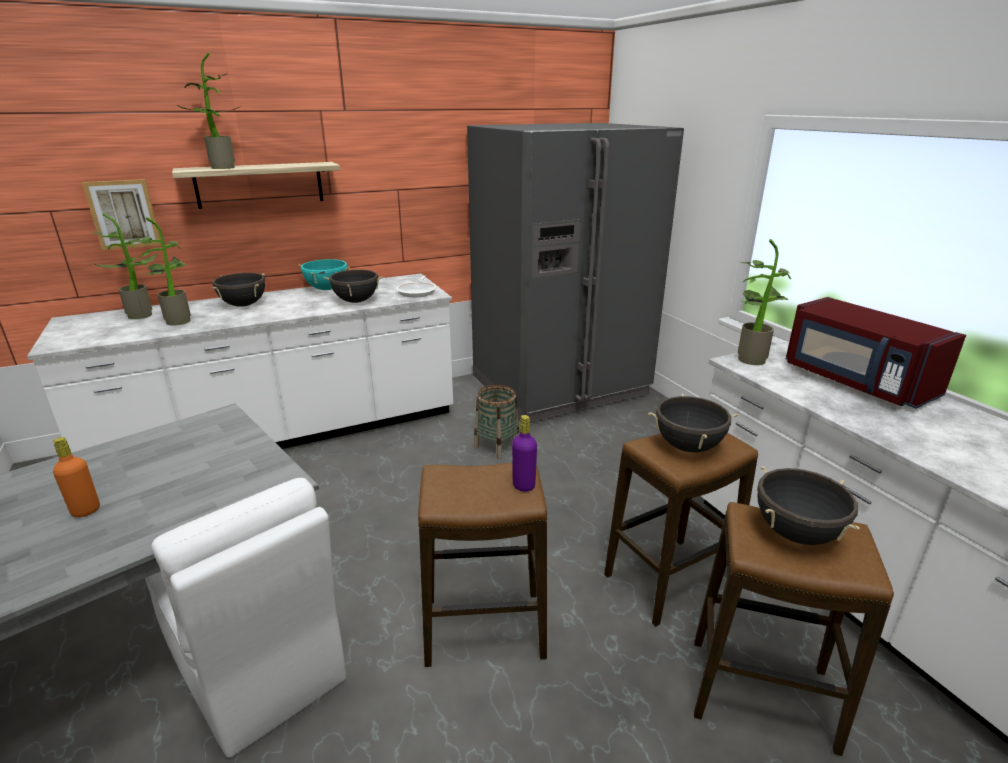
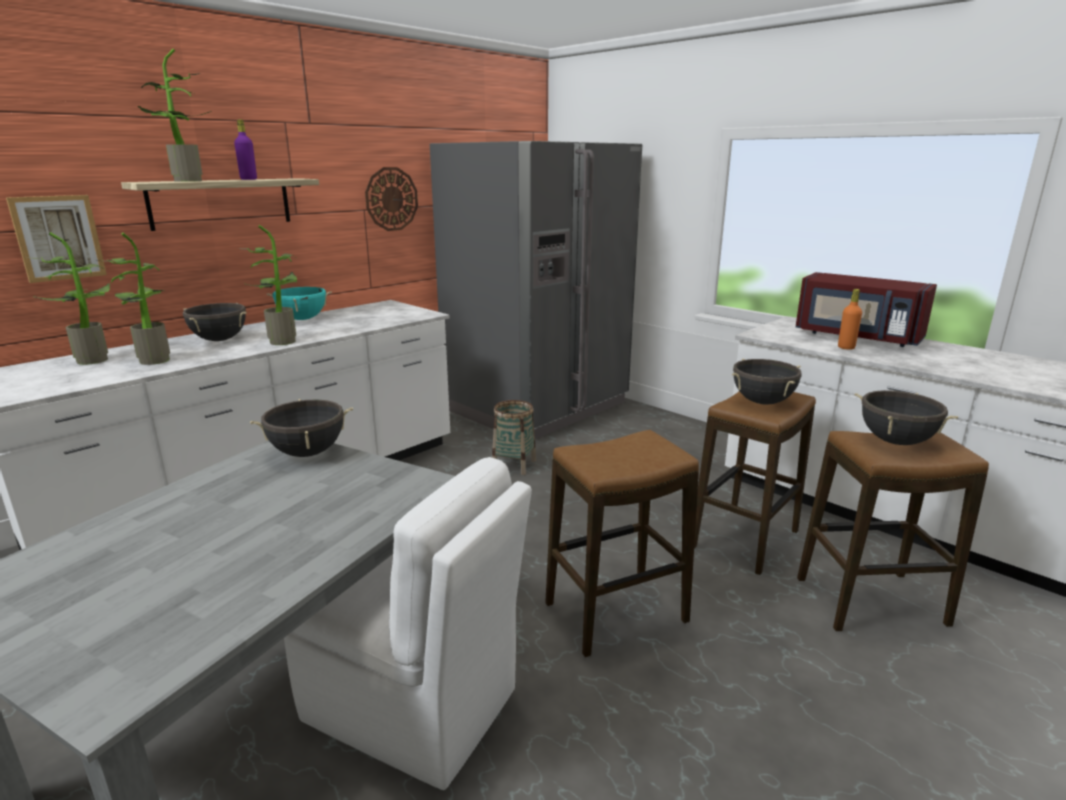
camera: 20 degrees left, 5 degrees down
orange bottle [53,437,100,517] -> orange bottle moved to [838,289,862,350]
black cooking pot [324,269,384,303] -> black cooking pot moved to [250,399,353,457]
frying pan [396,275,436,297] -> none
purple bottle [512,415,537,492] -> purple bottle moved to [234,119,257,180]
potted plant [737,239,791,365] -> potted plant moved to [238,225,297,345]
none -> wall clock [365,167,418,231]

